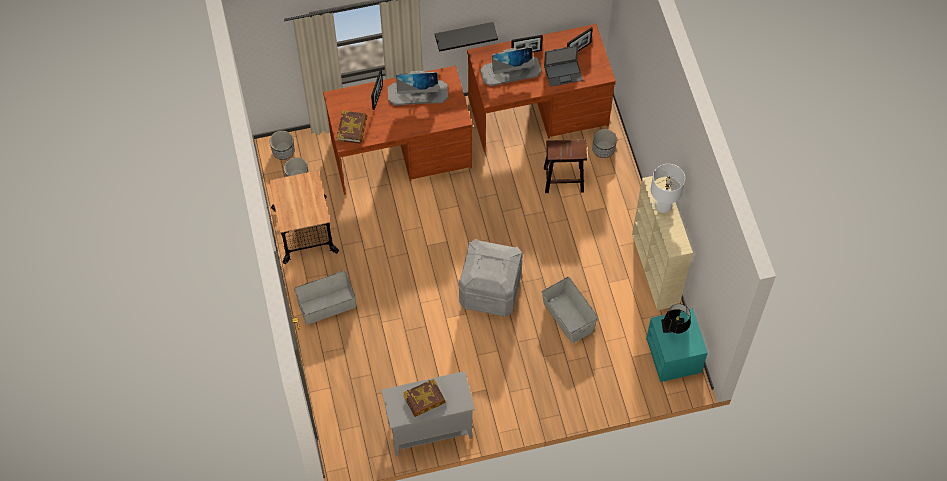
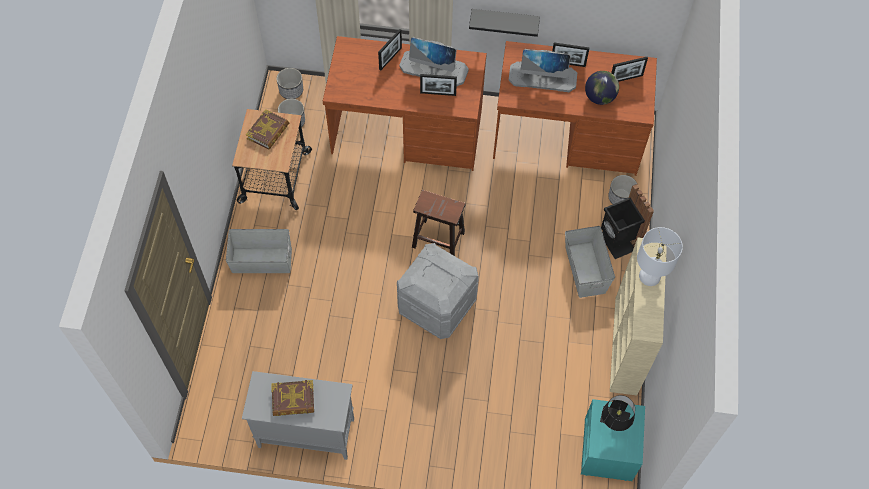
camera: 20 degrees right, 0 degrees up
book [337,110,367,143] -> book moved to [246,109,289,150]
grey storage box [542,277,598,344] -> grey storage box moved to [565,226,615,298]
laptop [544,45,583,87] -> globe [585,71,619,105]
brown stool [544,140,587,193] -> brown stool moved to [412,190,465,256]
none -> picture frame [420,74,457,96]
none -> black trash can [601,184,654,259]

